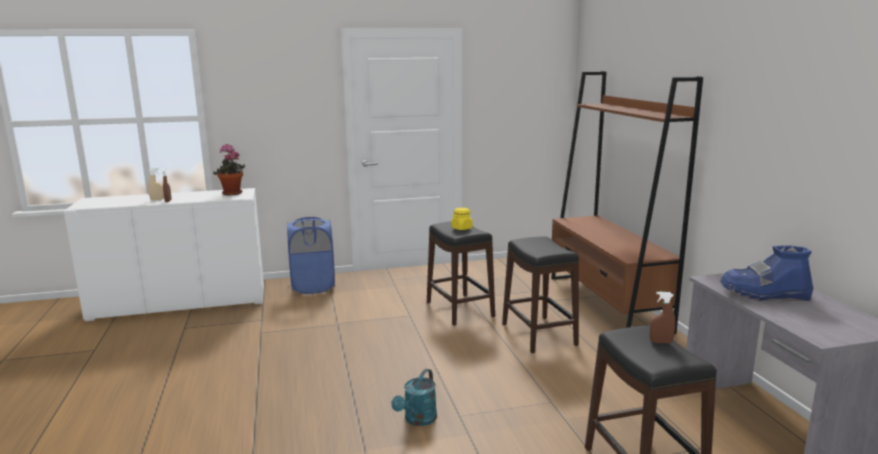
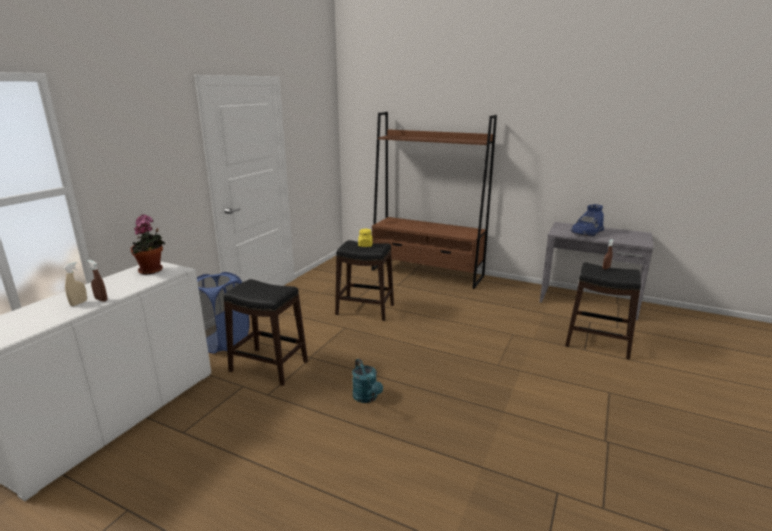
camera: 50 degrees left, 5 degrees up
turquoise watering can [391,369,437,426] -> turquoise watering can moved to [352,359,383,403]
black stool [502,236,579,353] -> black stool moved to [224,279,308,386]

